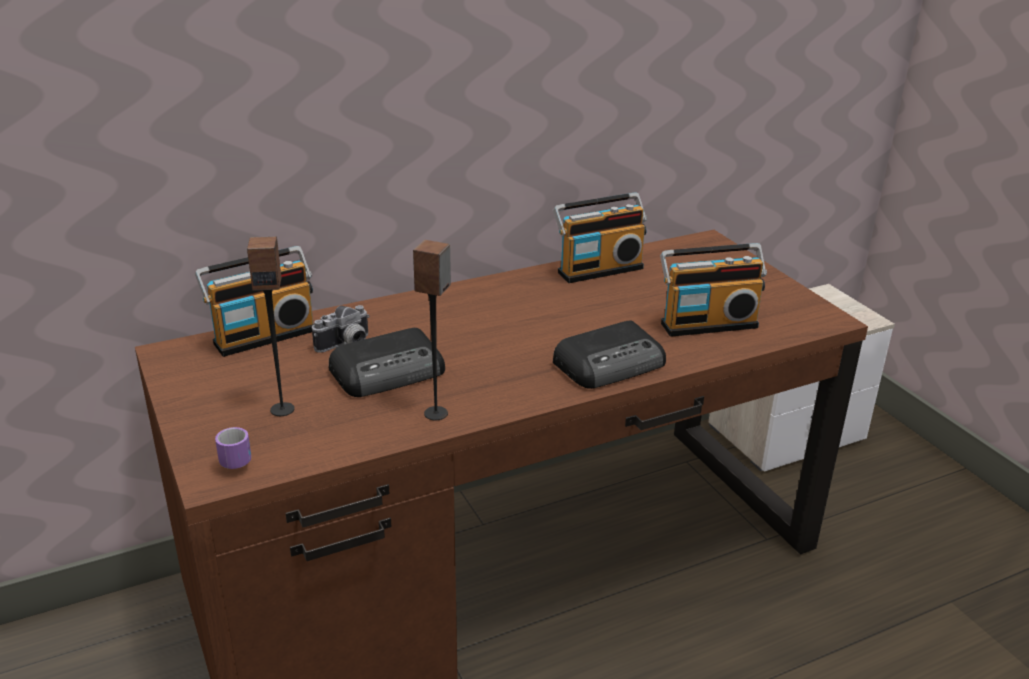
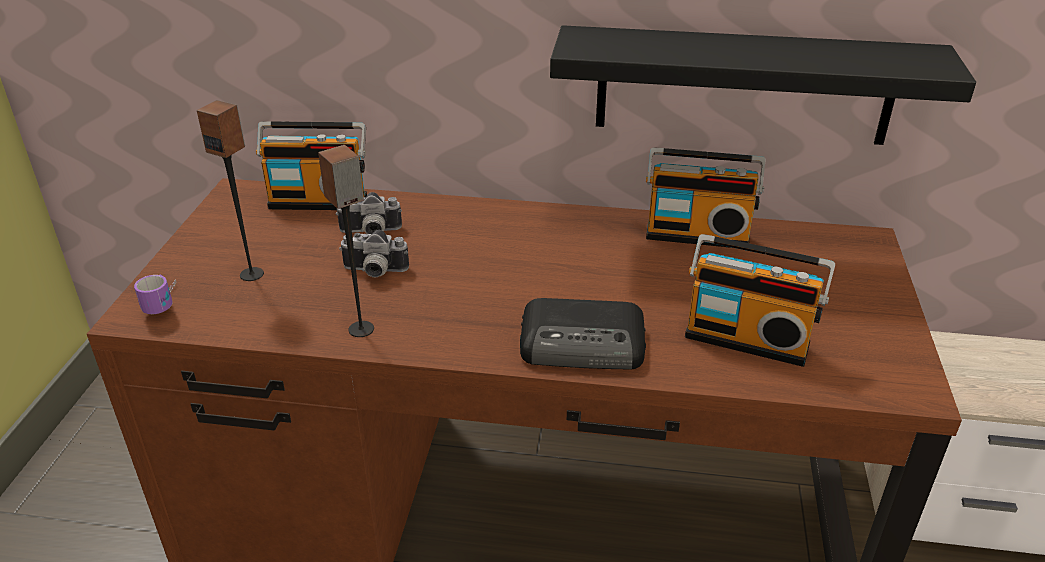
camera: 35 degrees right, 5 degrees up
radio [329,328,445,397] -> camera [339,230,409,277]
none -> black shelf [550,25,976,145]

